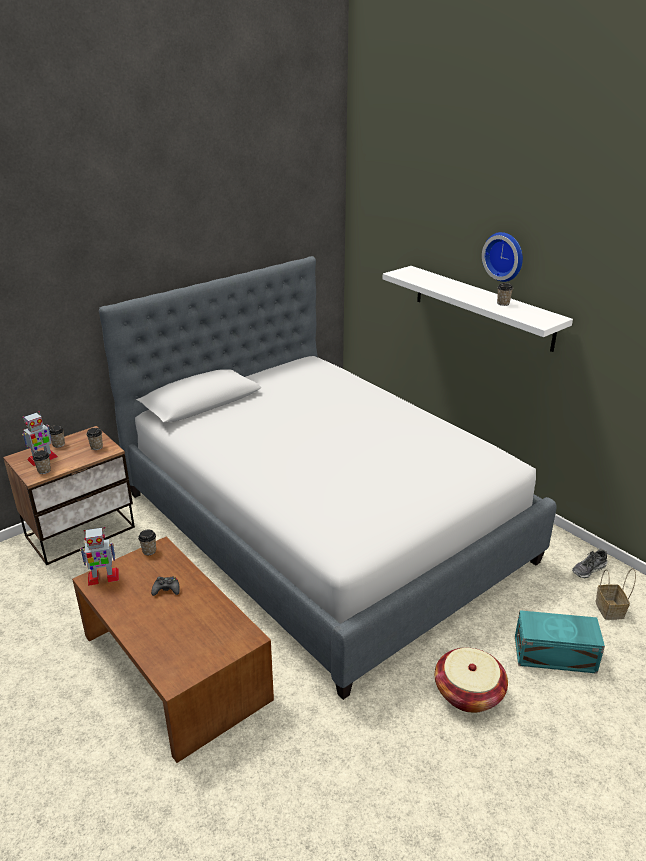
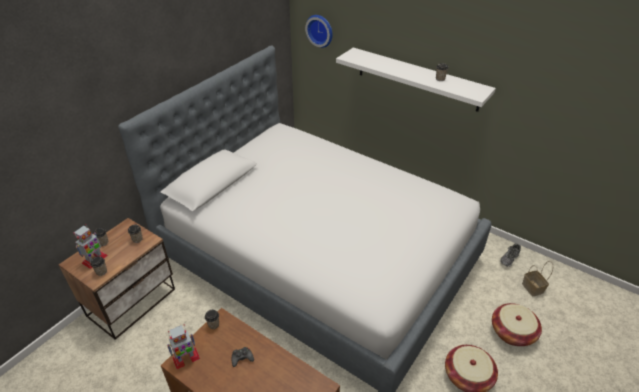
camera: 15 degrees left, 10 degrees up
wall clock [482,232,523,282] -> wall clock moved to [305,15,333,48]
turquoise storage box [515,610,605,674] -> basket [492,303,542,346]

